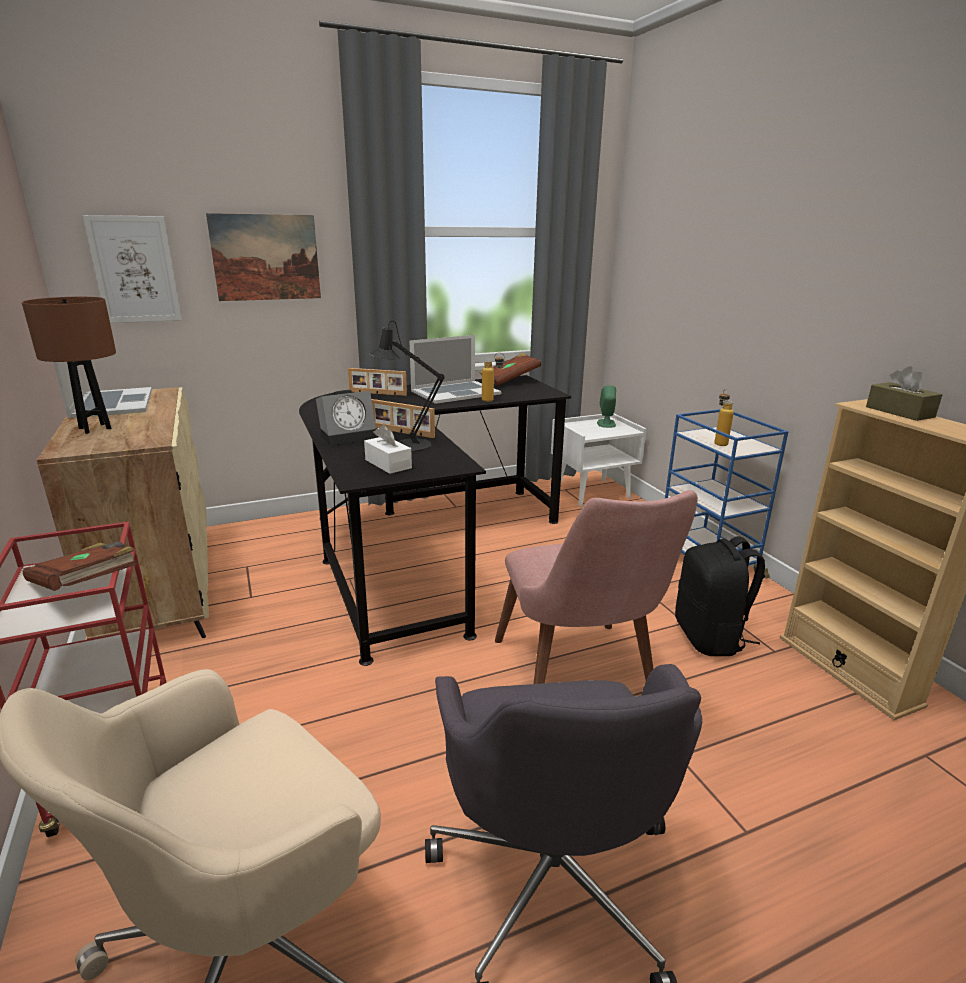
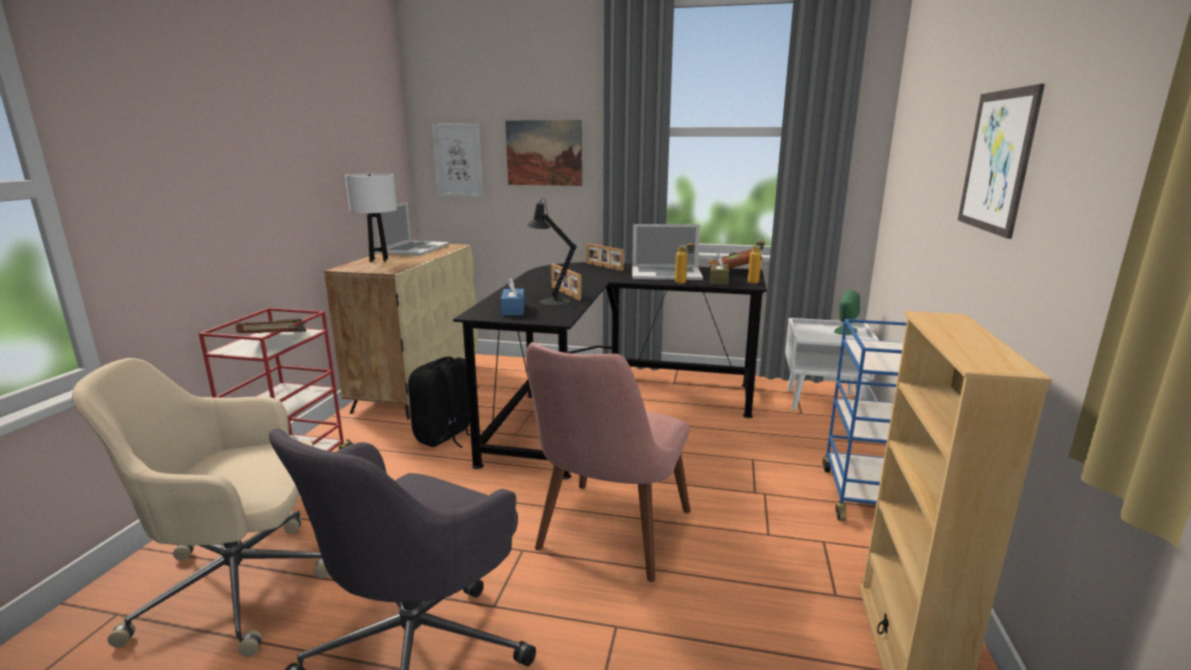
camera: 35 degrees right, 5 degrees down
brown table lamp [22,297,116,434] -> white table lamp [345,173,397,262]
alarm clock [316,390,377,446] -> none
white tissue box [364,425,412,474] -> blue tissue box [501,277,525,316]
black backpack [675,536,765,656] -> black backpack moved to [408,357,471,448]
bottle [715,389,734,446] -> bottle moved to [748,237,765,284]
brown tissue box [866,366,942,421] -> brown tissue box moved to [710,253,729,285]
none -> picture [958,84,1045,239]

